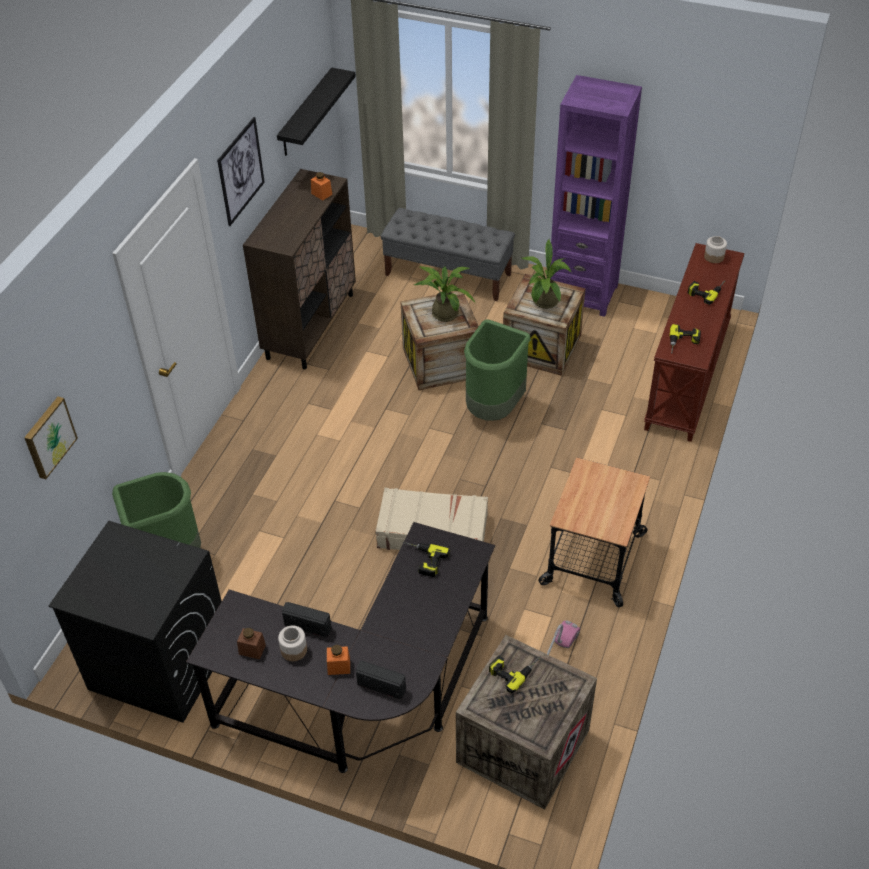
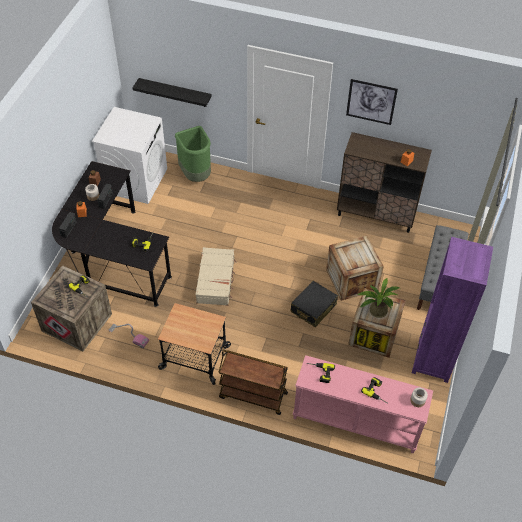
camera: 85 degrees right, 5 degrees up
picture [24,396,78,479] -> none
black washing machine [49,521,222,723] -> white washing machine [92,107,167,204]
black shelf [277,67,356,156] -> black shelf moved to [132,78,211,107]
potted plant [413,266,475,322] -> none
green trash can [464,319,530,421] -> black suitcase [290,281,338,328]
brown console table [644,243,745,442] -> pink console table [293,355,433,454]
none -> brown cart [218,350,288,415]

